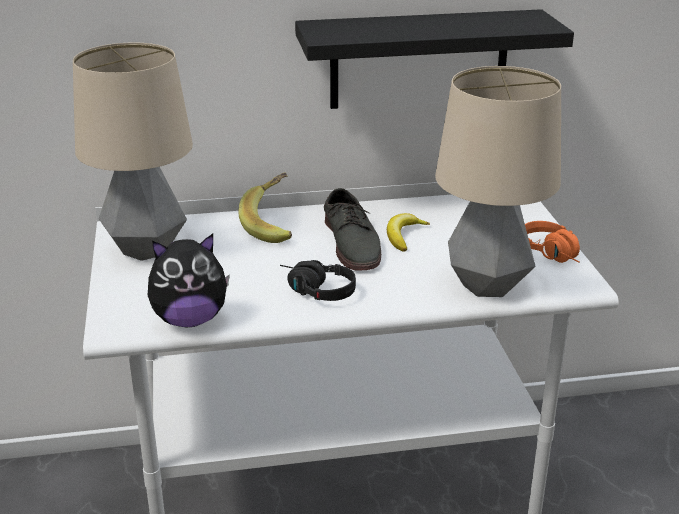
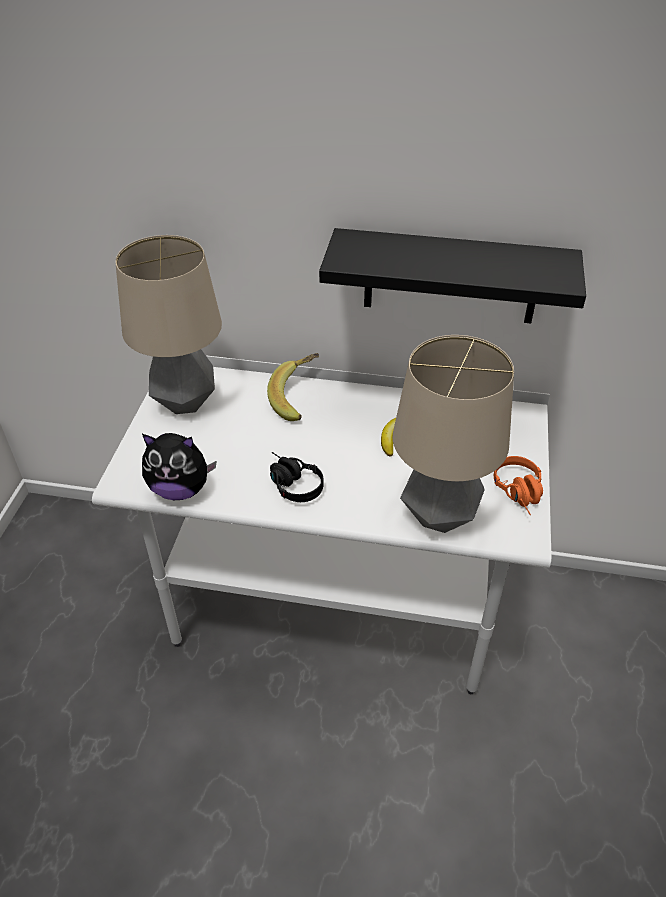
camera: 20 degrees right, 15 degrees up
grey shoe [324,188,381,271] -> none

